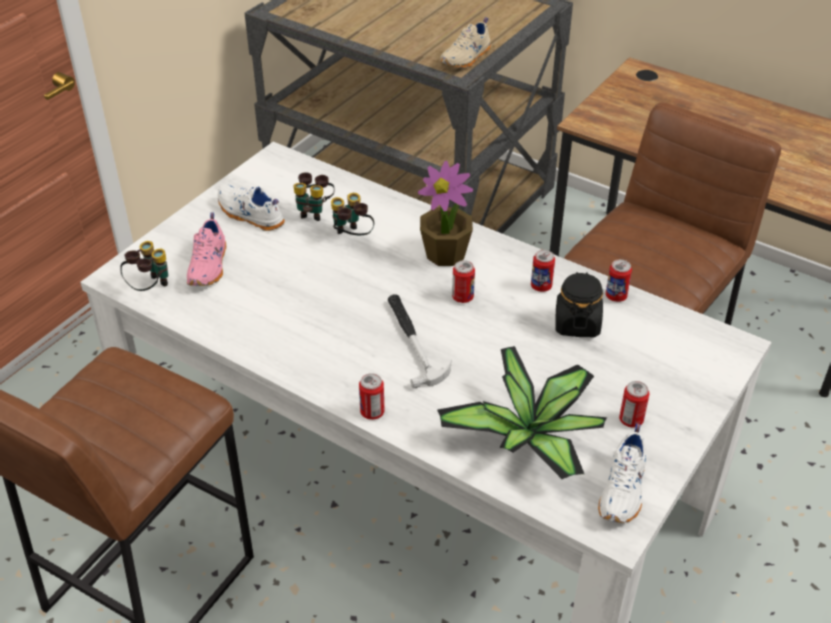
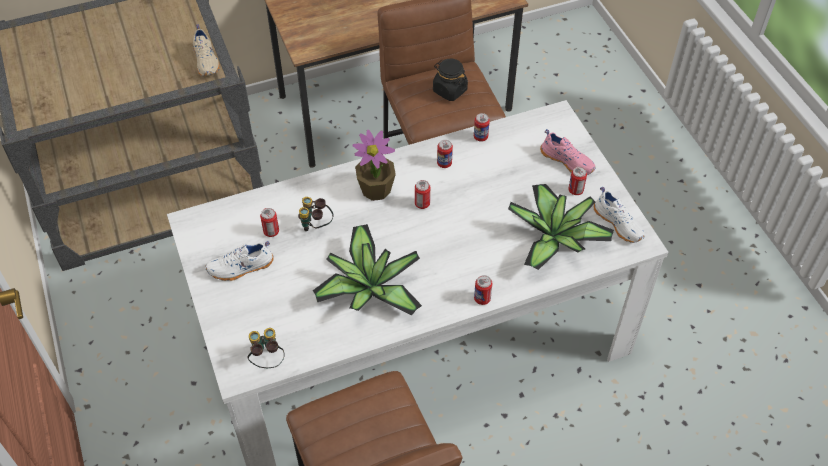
camera: 55 degrees left, 10 degrees up
pink shoe [187,212,226,286] -> pink shoe moved to [540,129,596,175]
binoculars [294,172,334,221] -> can [260,208,279,237]
hammer [388,294,451,389] -> none
black jar [556,272,603,337] -> black jar moved to [433,59,468,101]
none -> potted plant [313,224,422,316]

